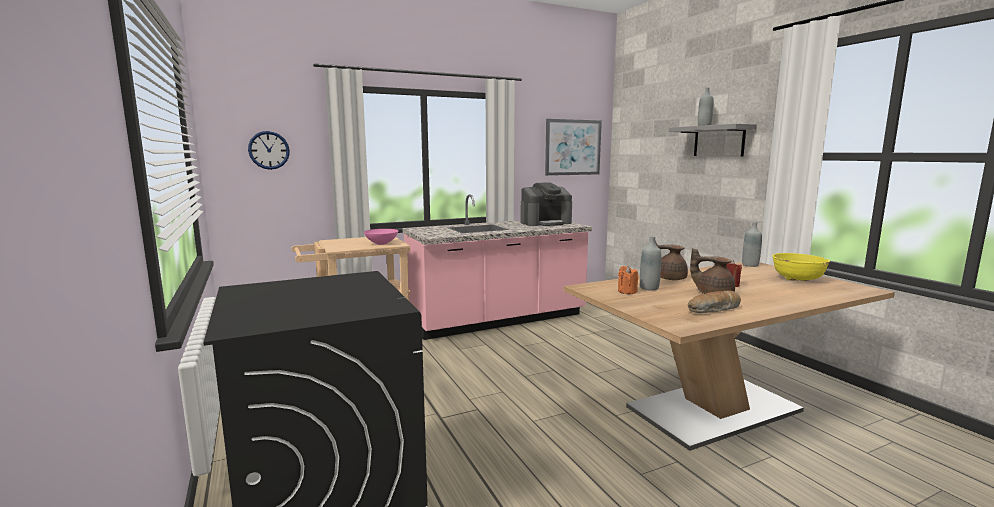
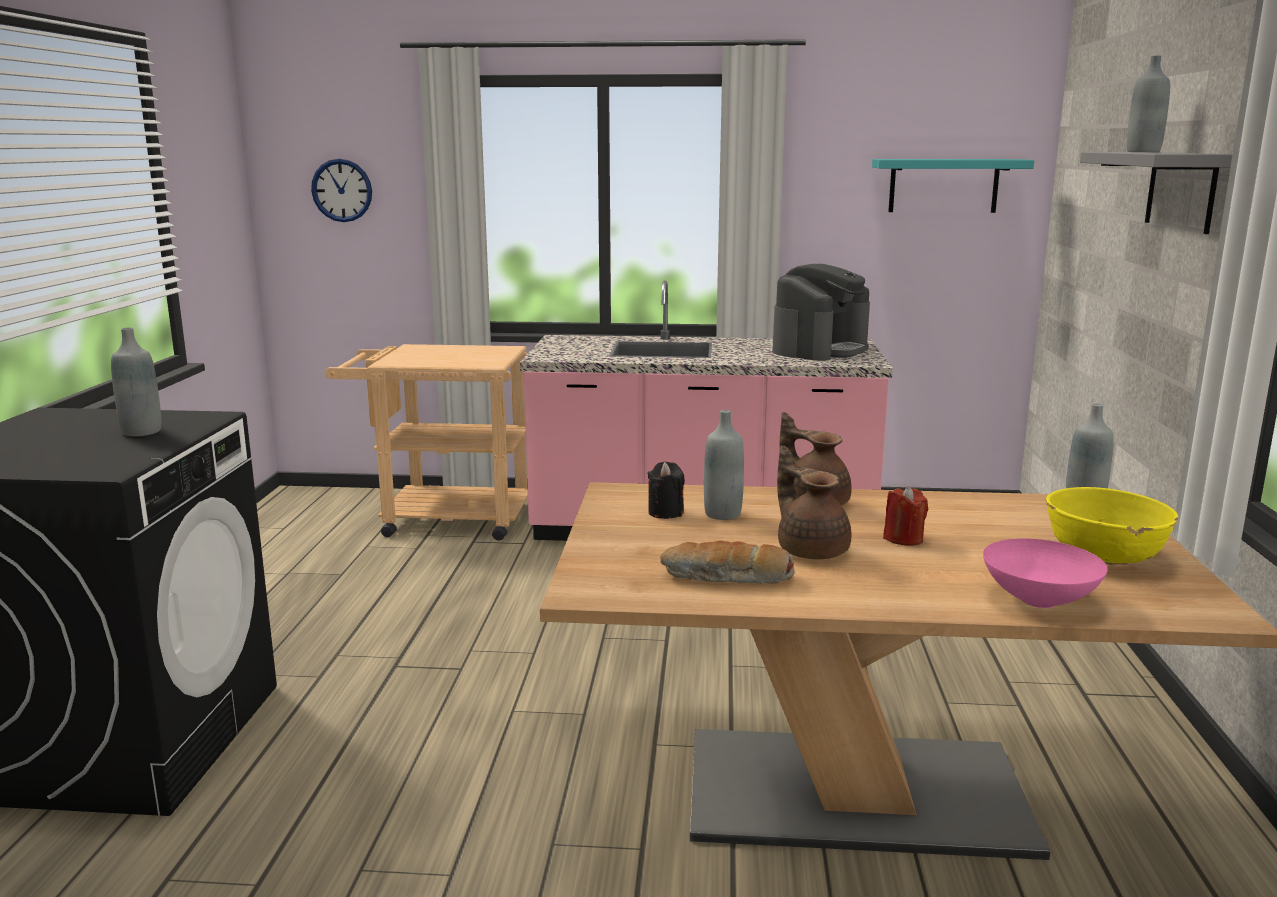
camera: 30 degrees right, 5 degrees up
pink bowl [364,229,398,245] -> pink bowl moved to [983,538,1108,608]
coffee machine [520,182,572,226] -> coffee machine turned 60 degrees counterclockwise [772,264,870,361]
picture [545,119,602,176] -> turquoise shelf [872,159,1034,213]
orange candle [618,266,638,294] -> black candle [648,461,685,519]
none -> grey bottle [111,328,161,436]

